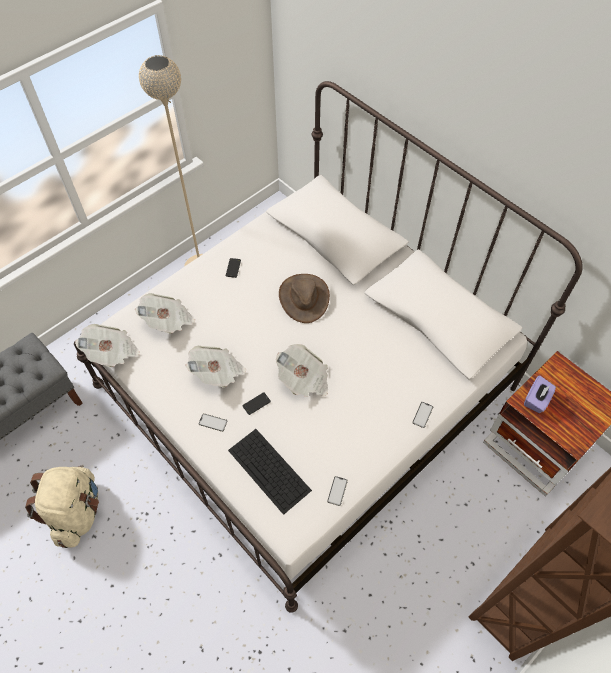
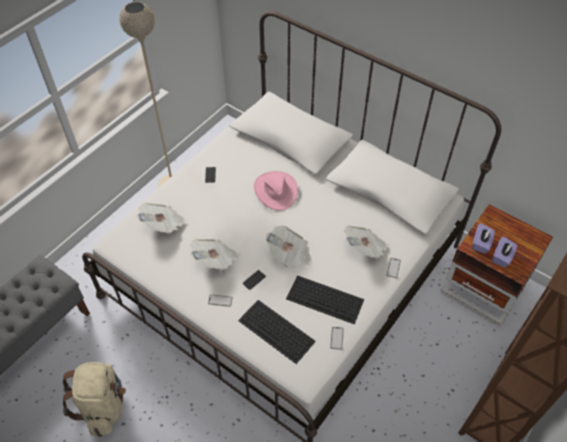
camera: 10 degrees left, 5 degrees down
newspaper [75,324,140,367] -> newspaper moved to [344,226,389,259]
brown hat [279,274,330,323] -> pink hat [254,171,298,211]
none -> keyboard [286,275,364,324]
none -> purple tissue box [492,236,518,267]

